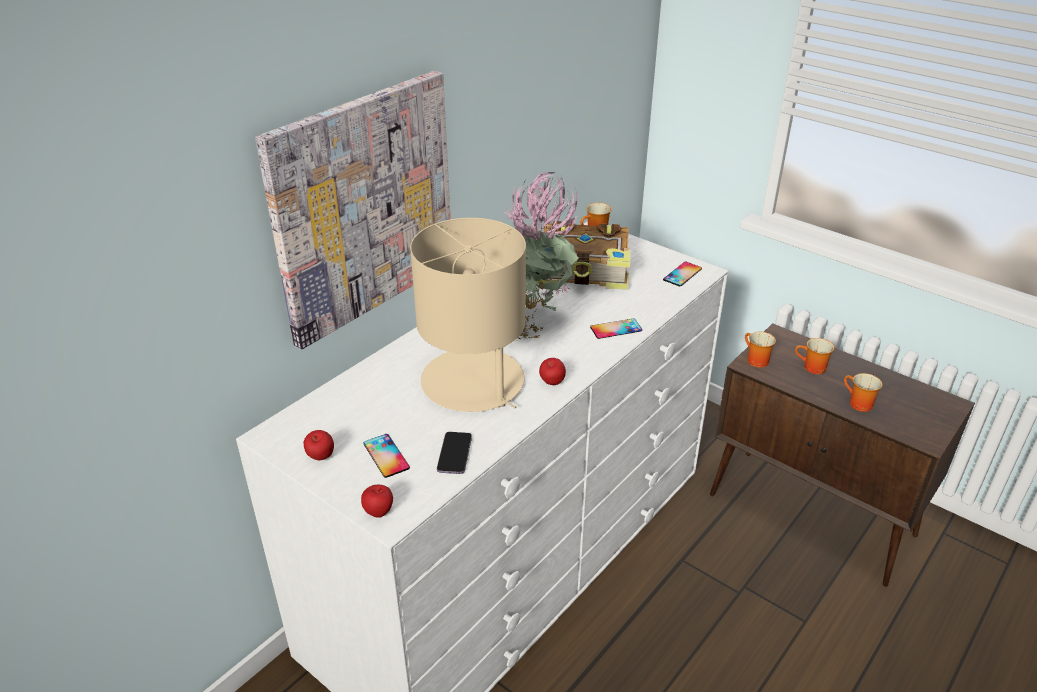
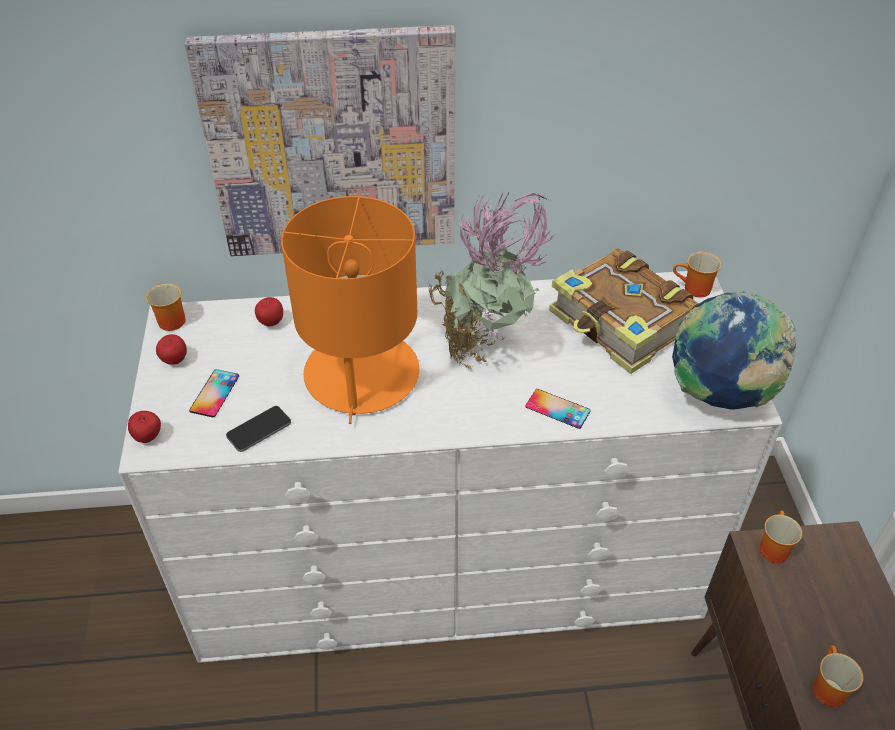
camera: 45 degrees right, 10 degrees up
beige table lamp [410,218,526,412] -> orange table lamp [281,196,419,424]
apple [539,358,566,385] -> apple moved to [255,297,283,326]
phone [663,262,702,287] -> globe [672,291,796,410]
mug [795,338,834,374] -> mug moved to [146,283,186,331]

